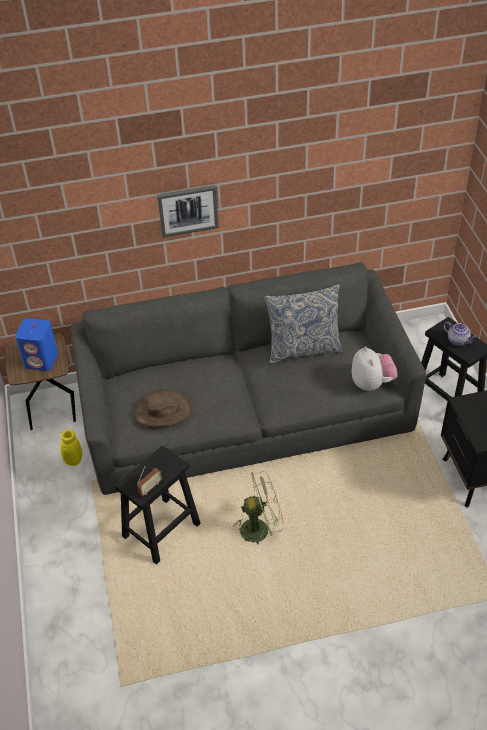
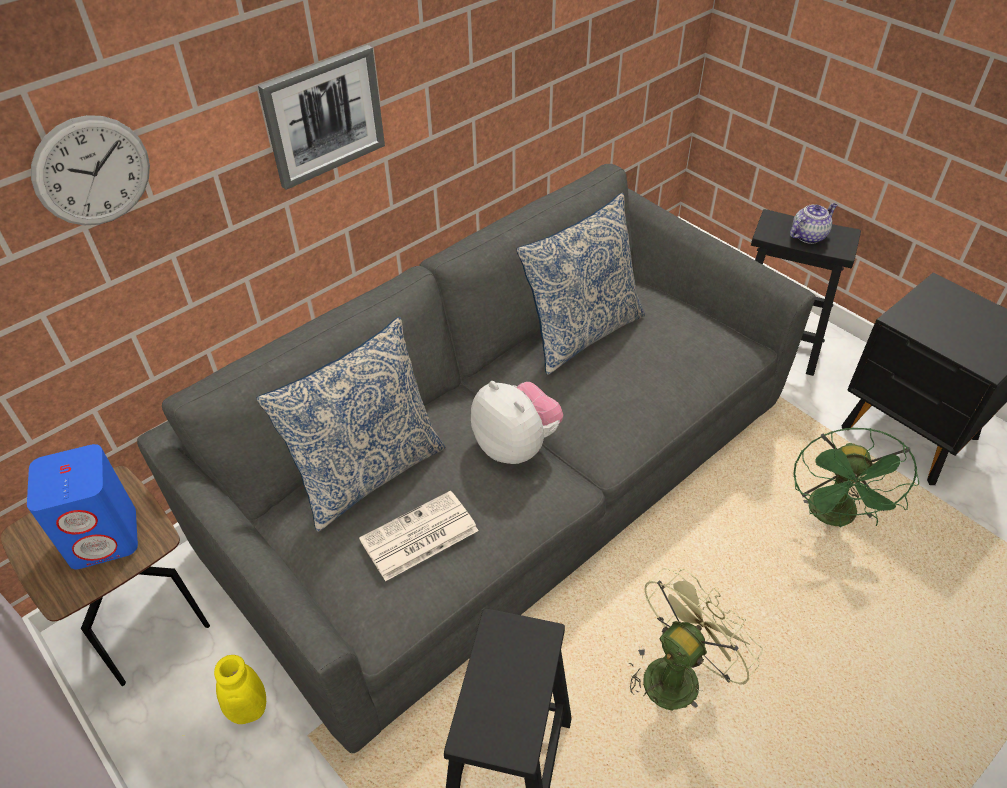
camera: 30 degrees left, 0 degrees up
brown hat [134,390,192,427] -> newspaper [359,491,479,581]
radio [137,466,162,496] -> none
plush toy [352,347,397,391] -> plush toy moved to [471,381,563,464]
teapot [443,322,477,346] -> teapot turned 45 degrees counterclockwise [790,203,838,244]
none -> wall clock [31,115,150,225]
none -> pillow [256,317,446,532]
none -> green fan [793,428,919,527]

